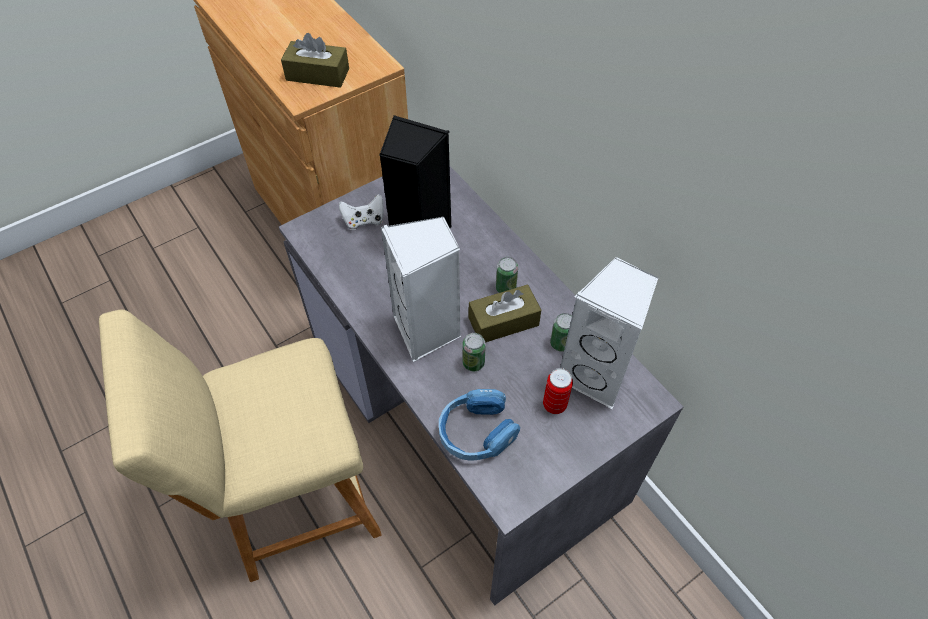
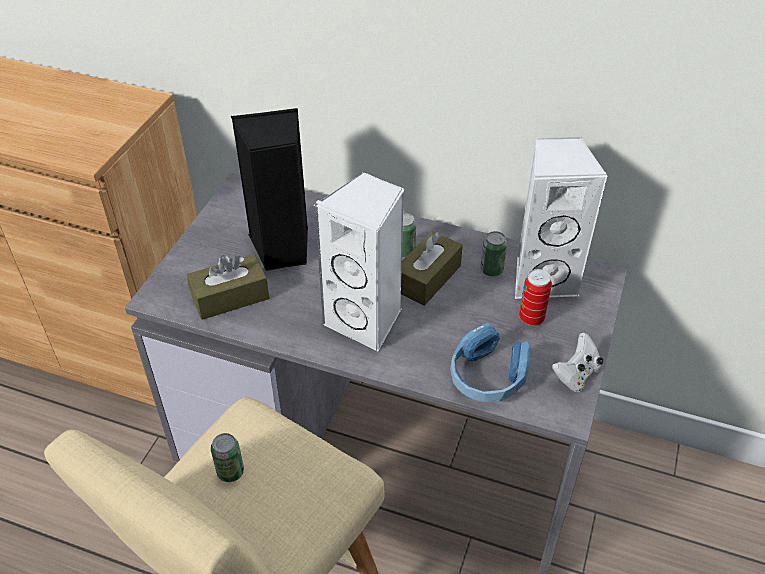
camera: 35 degrees left, 10 degrees down
brown tissue box [281,33,349,88] -> brown tissue box moved to [187,254,269,320]
white game controller [339,194,384,230] -> white game controller moved to [552,333,603,392]
can [462,333,486,371] -> can moved to [211,433,244,482]

